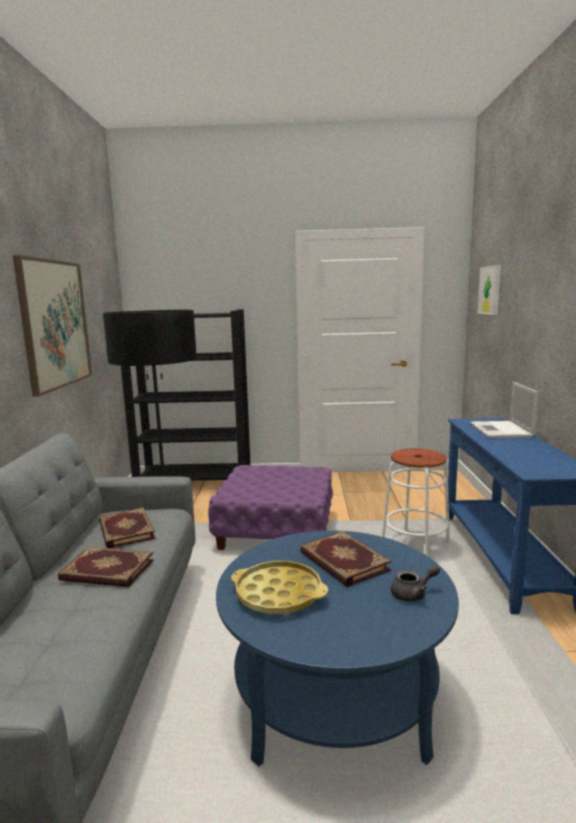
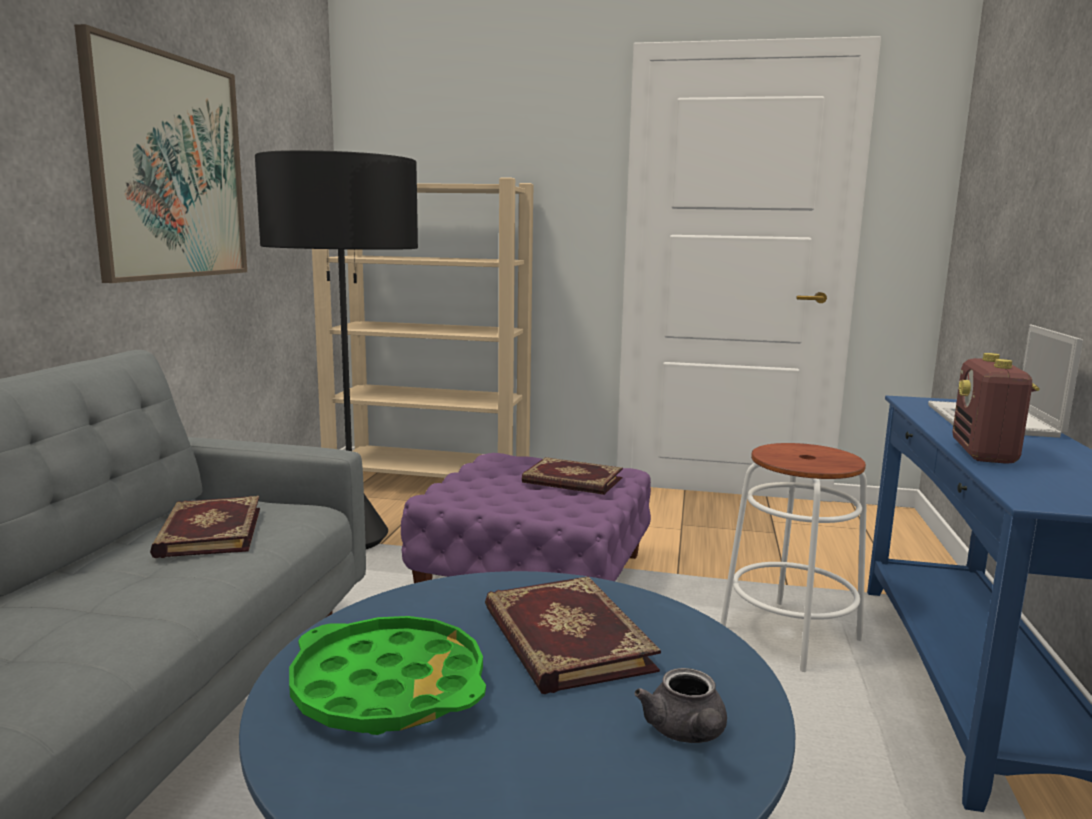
camera: 10 degrees right, 0 degrees up
book [58,547,154,587] -> book moved to [522,457,623,495]
black bookcase [121,309,251,481] -> beige bookcase [312,177,533,478]
yellow tray [231,561,328,614] -> green tray [289,616,486,735]
grey teapot [391,564,440,602] -> grey teapot turned 90 degrees clockwise [635,668,727,743]
picture [478,265,501,315] -> none
none -> radio [952,353,1040,464]

